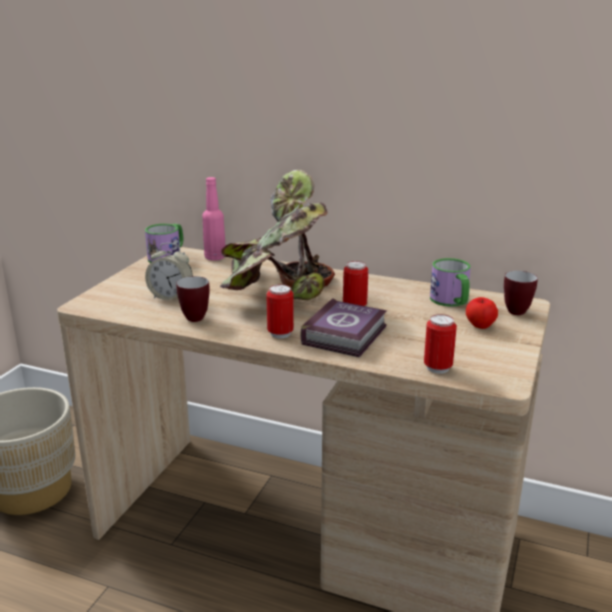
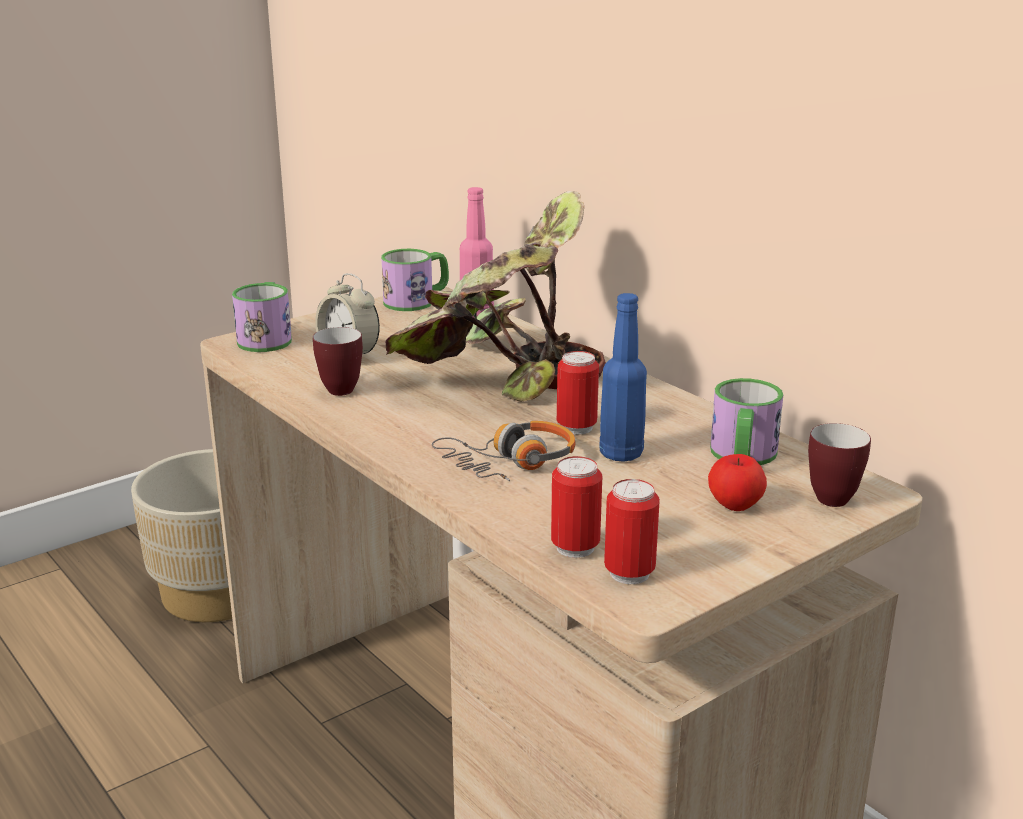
camera: 30 degrees right, 0 degrees up
can [266,284,294,339] -> can moved to [604,479,660,584]
book [300,298,387,357] -> headphones [432,421,576,481]
none -> mug [232,282,292,352]
none -> blue bottle [599,293,647,462]

